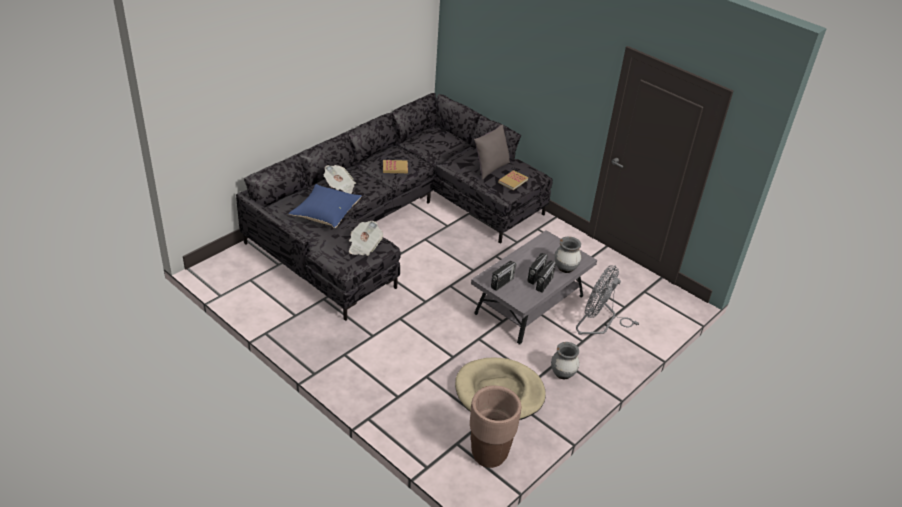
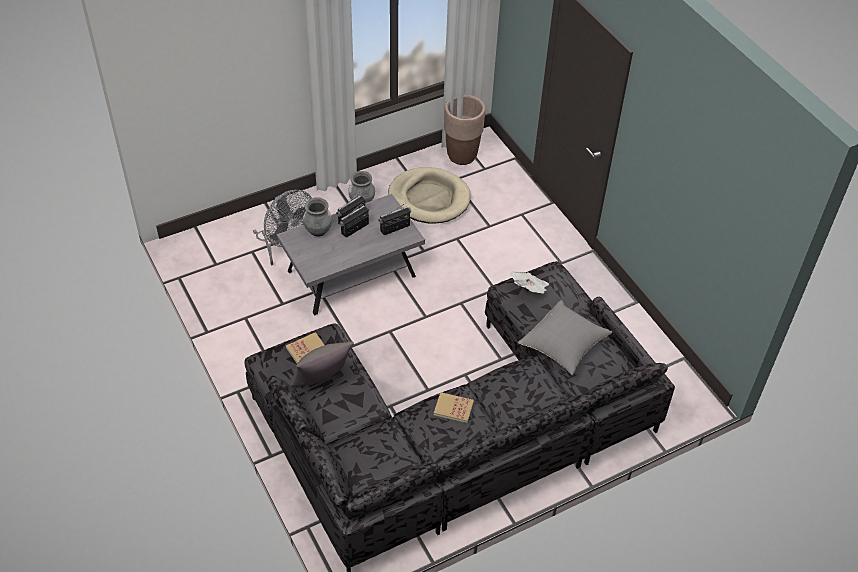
camera: 160 degrees left, 10 degrees up
blue pillow [289,184,362,228] -> grey pillow [518,300,612,375]
newspaper [324,165,356,194] -> none

